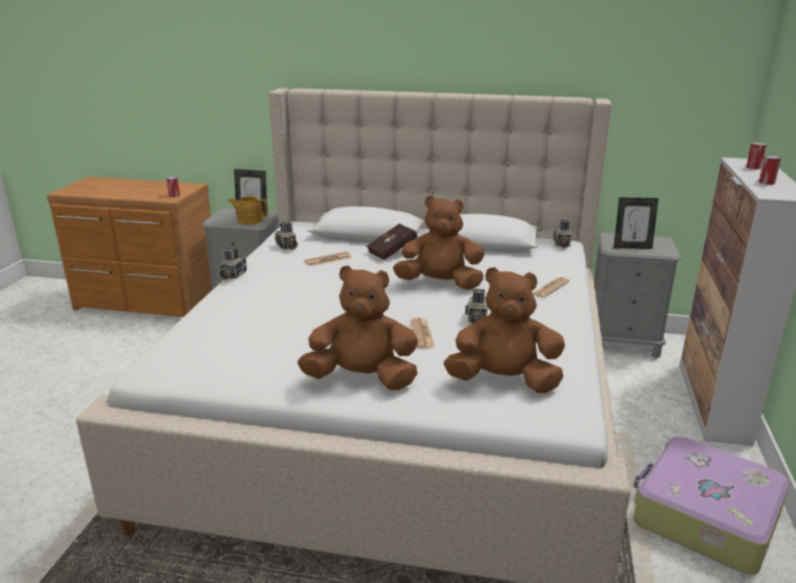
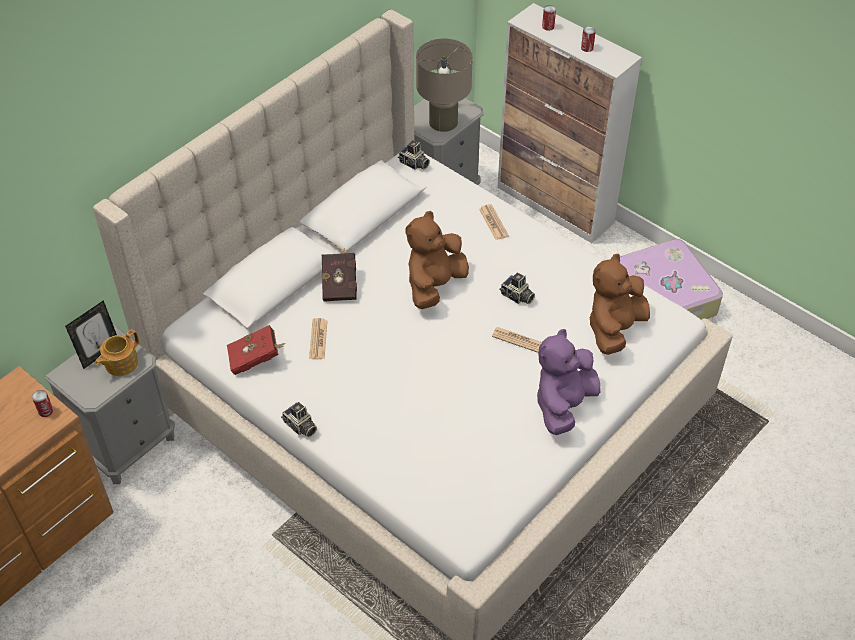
camera: 60 degrees left, 25 degrees up
camera [274,222,298,250] -> red book [227,325,285,375]
brown plush toy [298,265,418,390] -> purple plush toy [537,329,601,435]
picture frame [614,197,658,249] -> beige table lamp [416,39,473,132]

